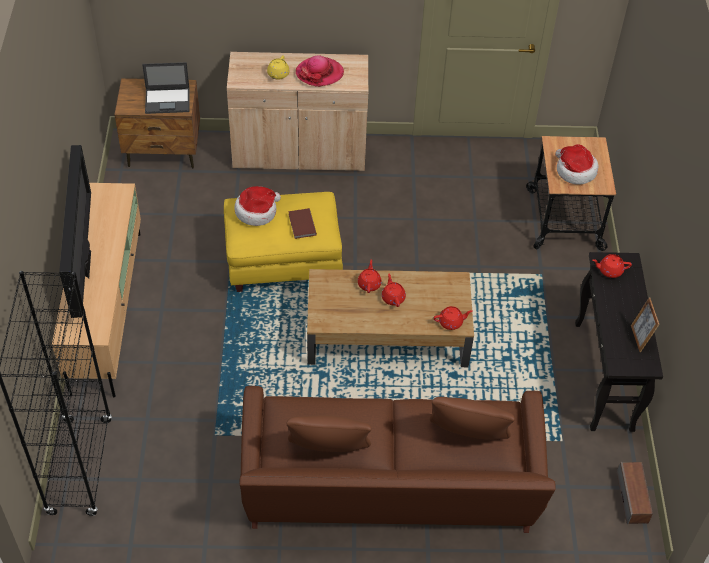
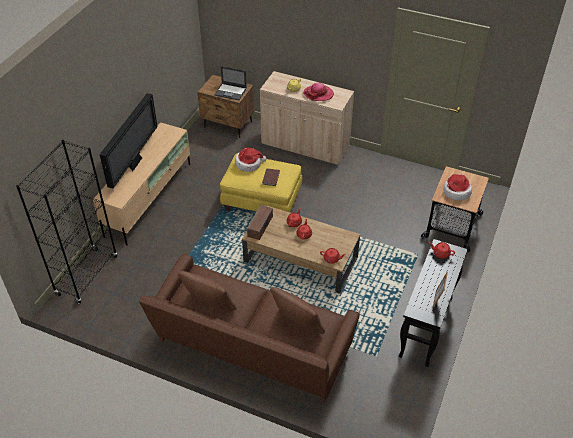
camera: 25 degrees right, 5 degrees down
speaker [617,462,653,524] -> speaker moved to [247,205,273,240]

